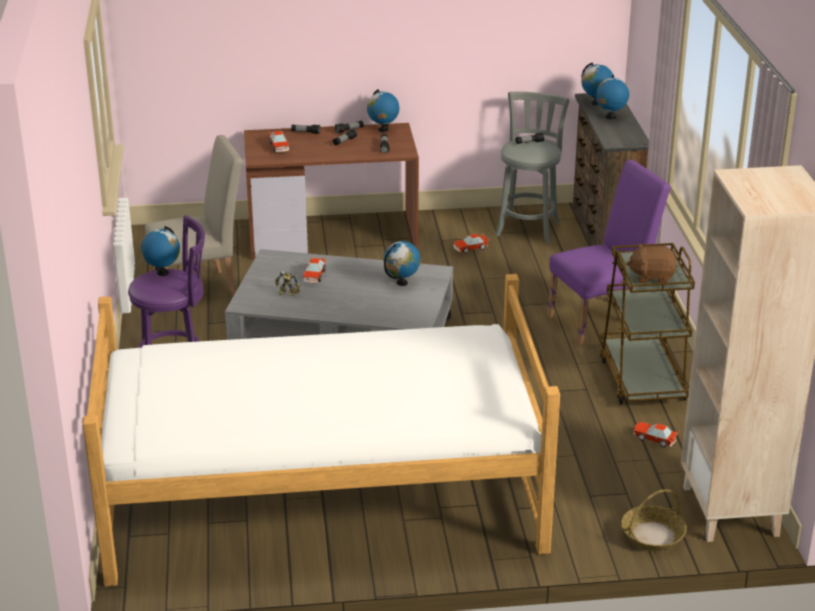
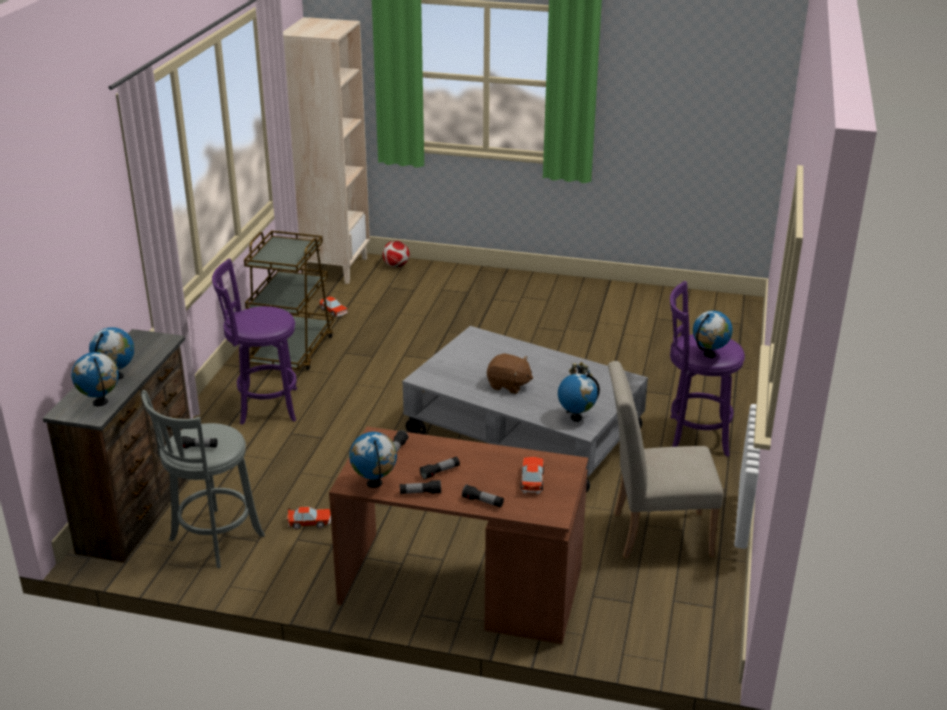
camera: 160 degrees left, 0 degrees up
bed [83,274,560,586] -> none
toy car [303,257,326,283] -> none
globe [384,241,421,286] -> globe moved to [558,373,600,422]
purple chair [547,160,671,345] -> purple stool [212,258,297,425]
basket [621,489,687,551] -> football [383,241,409,268]
brown plush toy [626,244,677,284] -> brown plush toy moved to [487,353,533,394]

